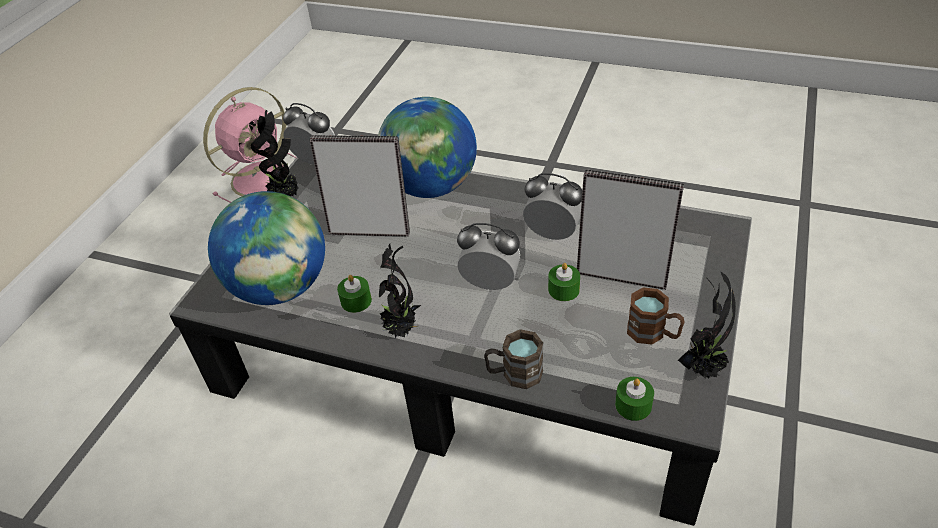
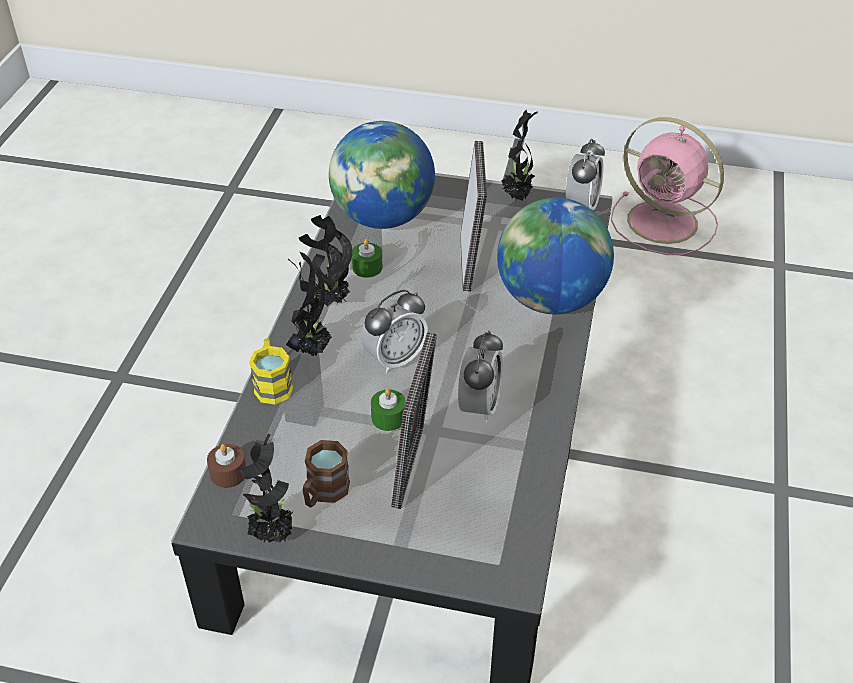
camera: 80 degrees right, 0 degrees up
alarm clock [457,223,520,290] -> alarm clock turned 45 degrees clockwise [361,290,428,373]
brown mug [484,329,543,389] -> yellow mug [249,338,293,405]
green candle [615,377,654,421] -> brown candle [207,444,246,488]
none -> potted plant [286,252,332,356]

